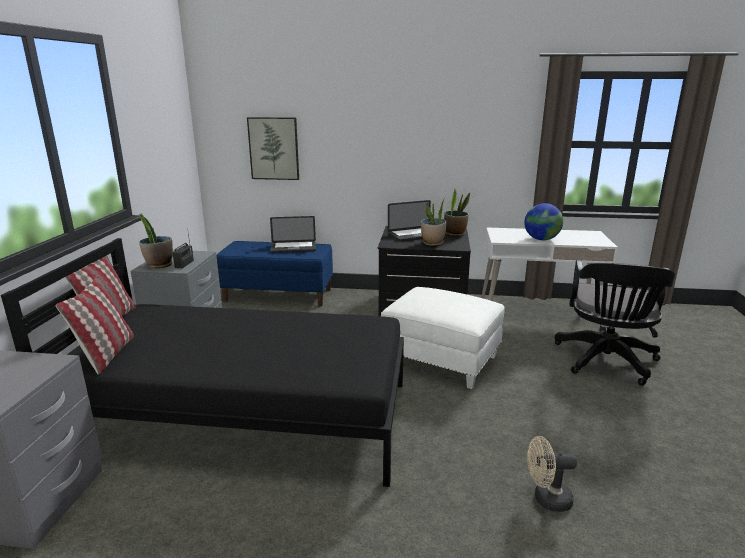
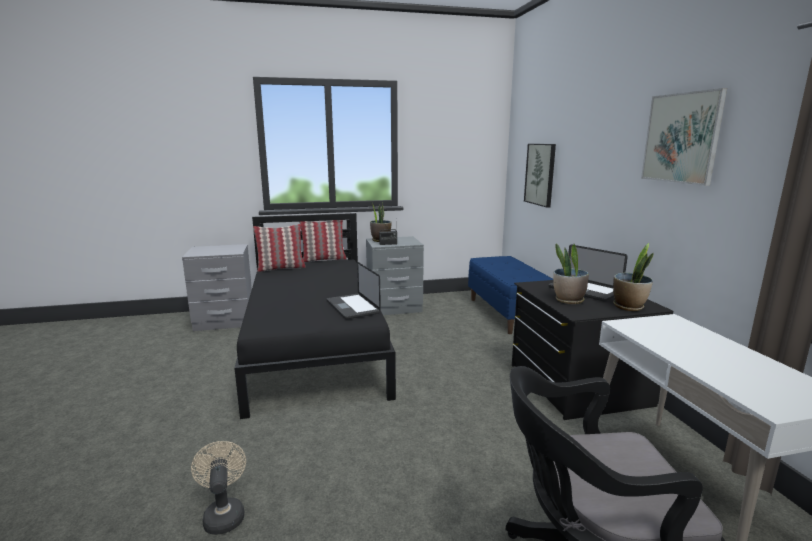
camera: 70 degrees right, 5 degrees down
laptop [270,216,316,253] -> laptop moved to [327,262,381,319]
white ottoman [381,287,505,389] -> none
globe [524,203,563,240] -> none
none -> picture [641,88,727,186]

